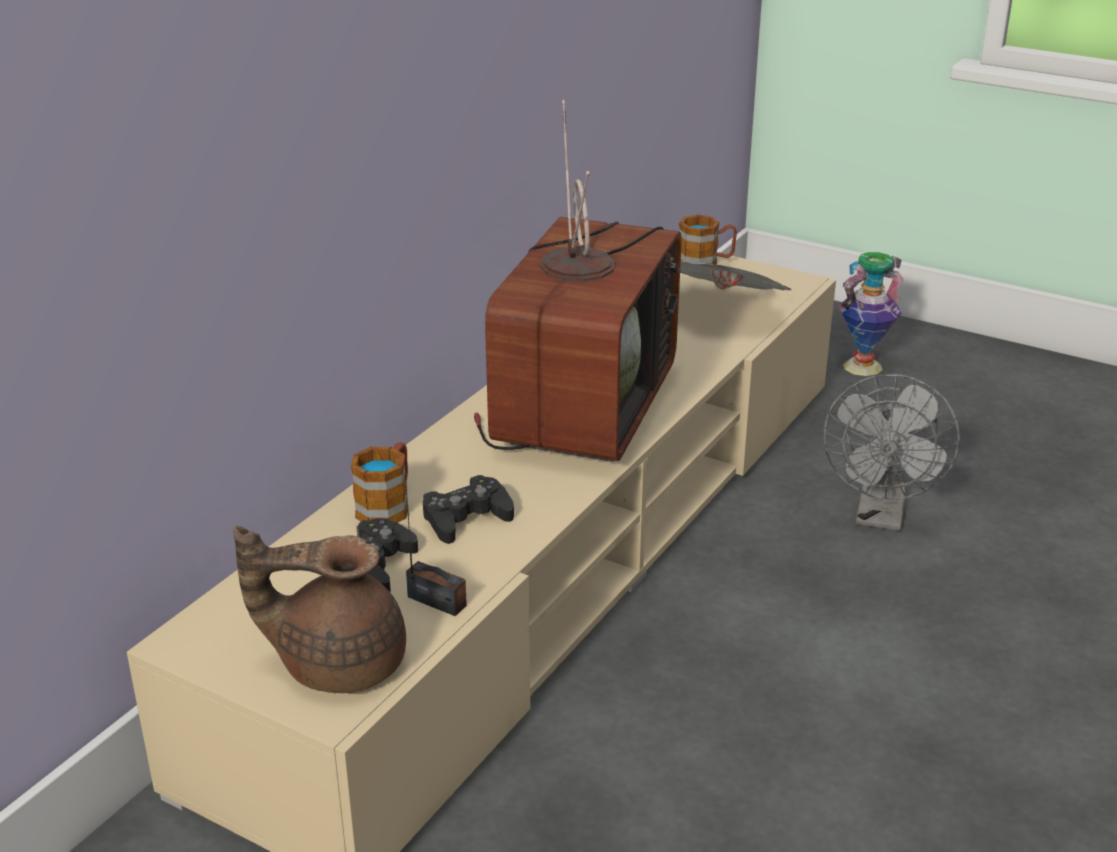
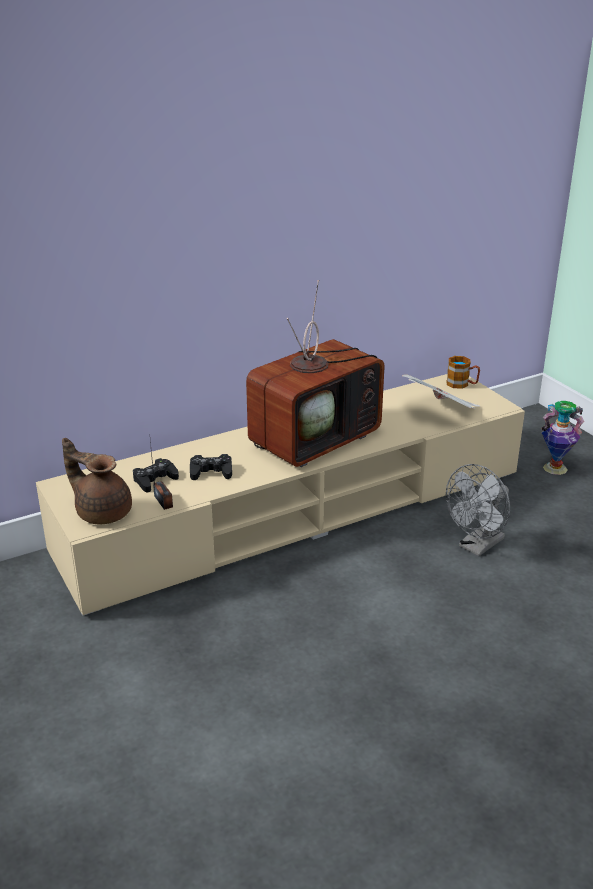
camera: 30 degrees right, 0 degrees up
mug [351,442,408,522] -> none

